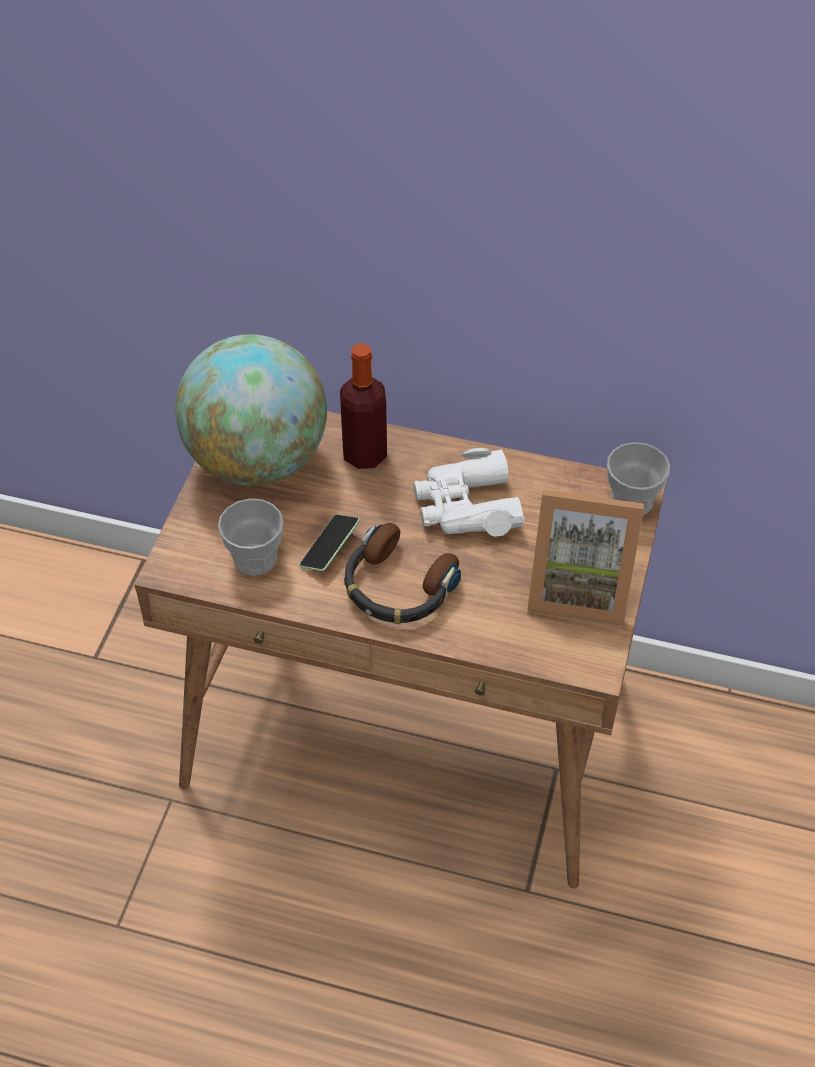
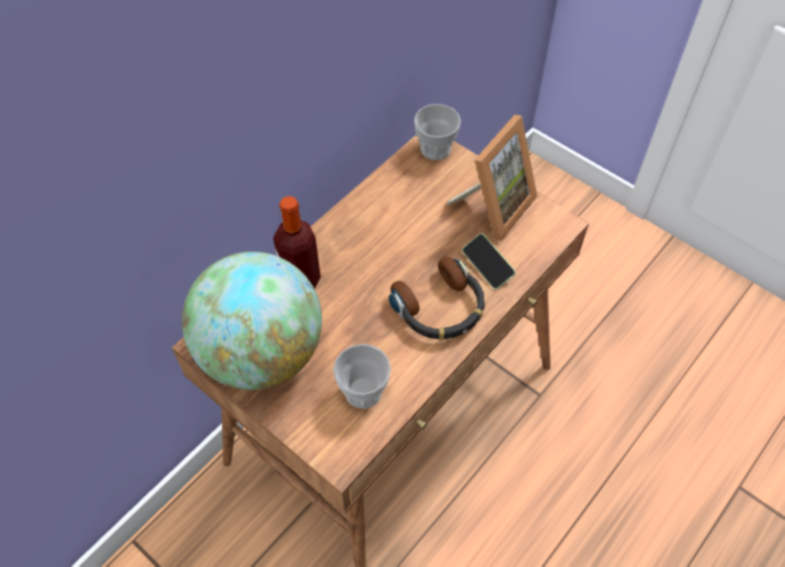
camera: 65 degrees left, 5 degrees up
phone [299,514,360,571] -> phone moved to [462,233,516,290]
white binoculars [413,448,525,537] -> none

